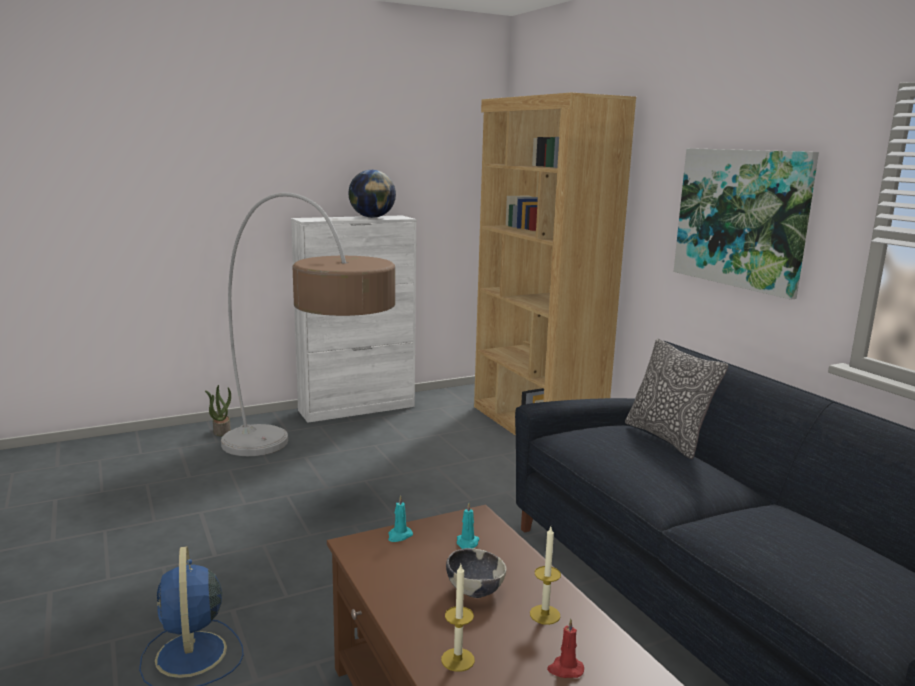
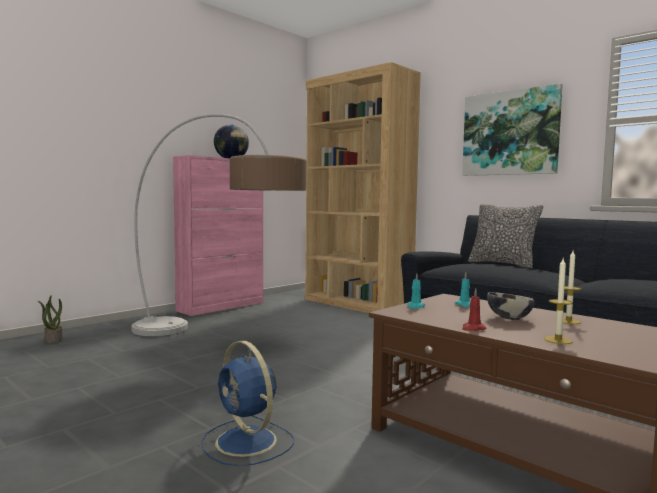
camera: 20 degrees left, 10 degrees down
potted plant [205,385,231,436] -> potted plant moved to [38,295,63,343]
white cabinet [291,216,416,423] -> pink cabinet [173,155,263,316]
red candle [547,619,584,678] -> red candle moved to [462,288,486,331]

